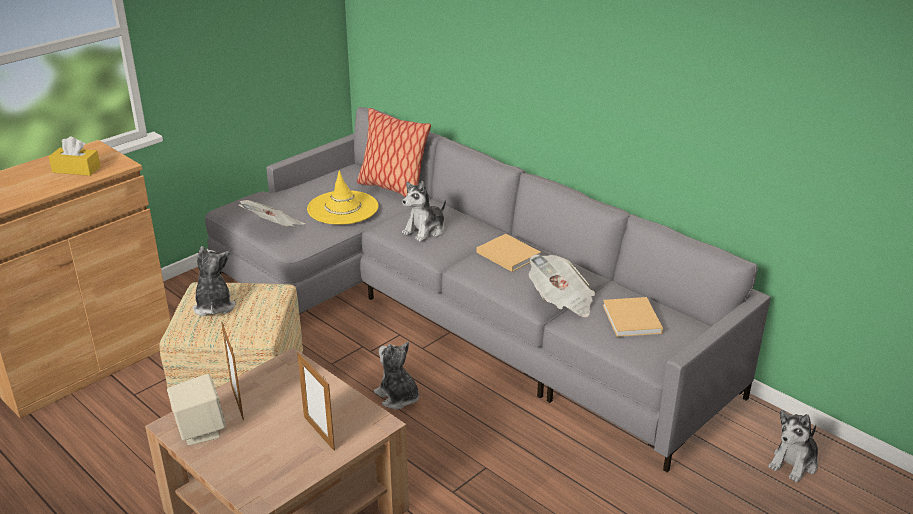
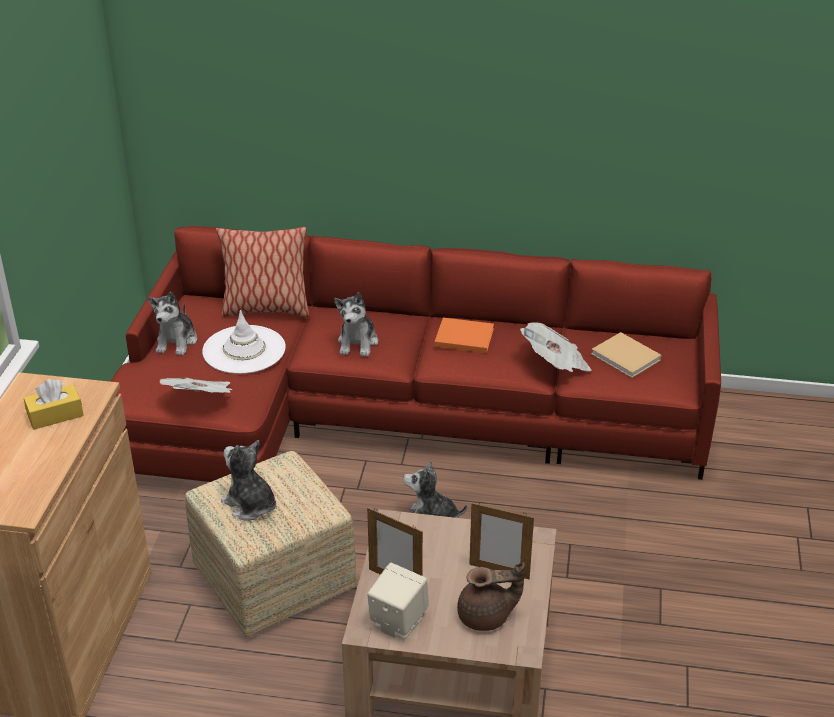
camera: 35 degrees left, 5 degrees up
grey sofa [205,107,771,472] -> red sofa [111,226,721,482]
yellow hat [307,170,378,225] -> white hat [202,310,285,374]
beige book [477,234,541,272] -> orange book [434,318,494,353]
plush toy [768,410,818,482] -> plush toy moved to [148,292,197,356]
none -> brown teapot [457,562,525,631]

